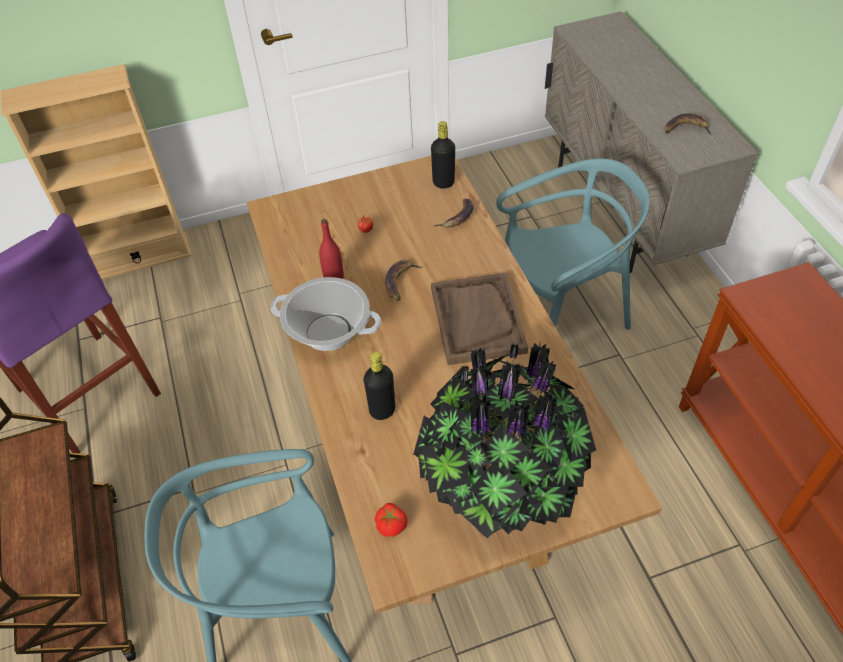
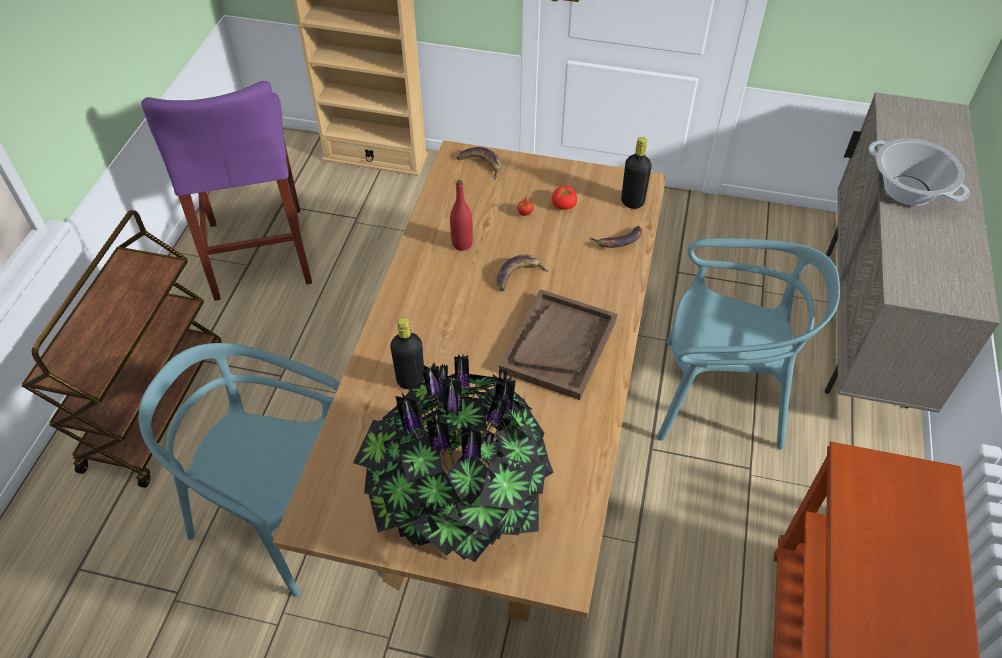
camera: 30 degrees right, 0 degrees up
cooking pot [271,277,381,351] -> cooking pot moved to [869,139,970,206]
tomato [375,503,408,537] -> tomato moved to [552,185,577,210]
banana [665,113,712,135] -> banana moved to [456,147,501,179]

